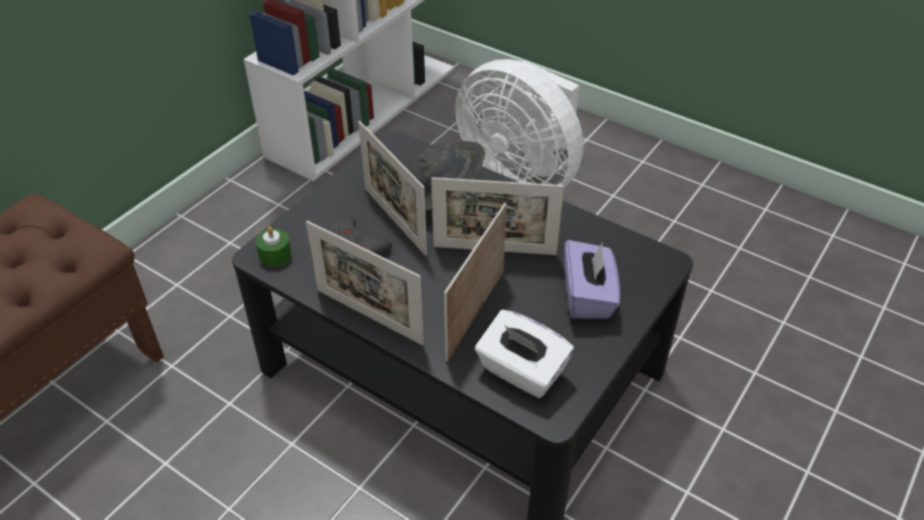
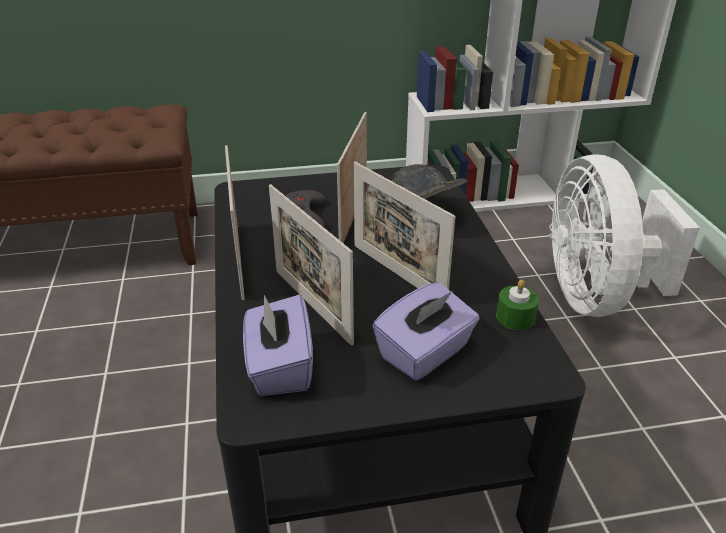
camera: 45 degrees right, 10 degrees down
green candle [256,226,292,267] -> green candle moved to [496,280,539,330]
picture frame [444,203,507,361] -> picture frame turned 105 degrees counterclockwise [269,184,354,346]
white tissue box [475,310,574,398] -> purple tissue box [243,295,313,396]

